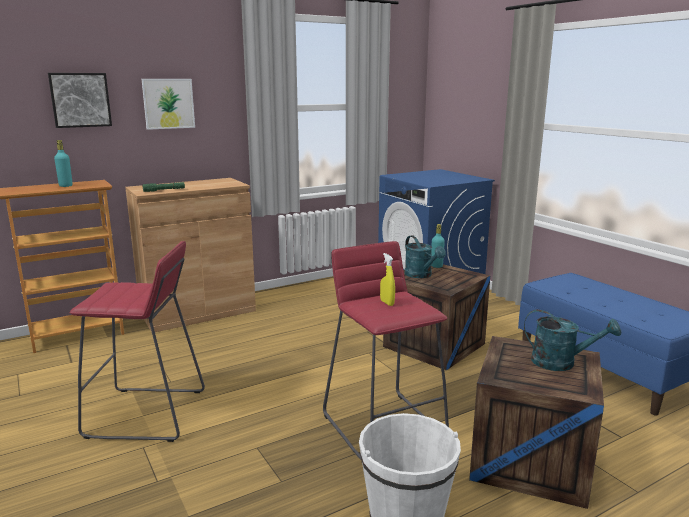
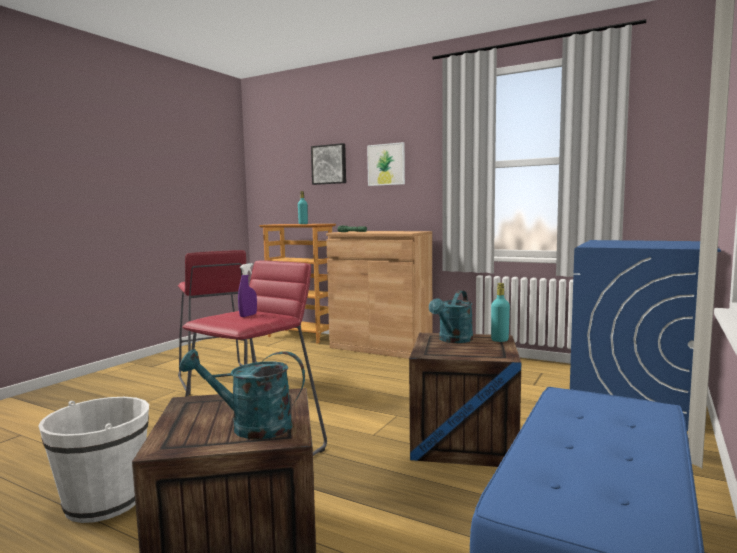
camera: 60 degrees right, 10 degrees down
yellow spray bottle [380,253,395,306] -> purple spray bottle [238,263,257,317]
turquoise watering can [524,309,621,371] -> turquoise watering can turned 105 degrees clockwise [179,349,305,439]

